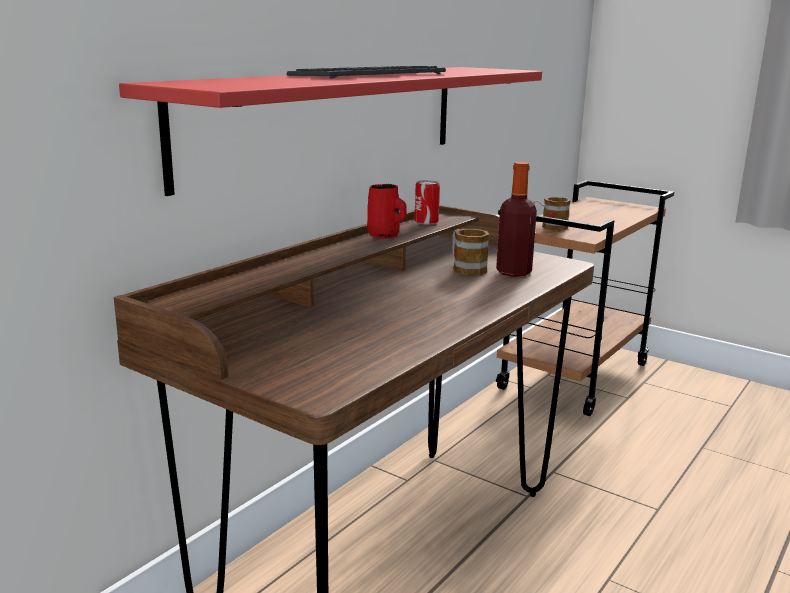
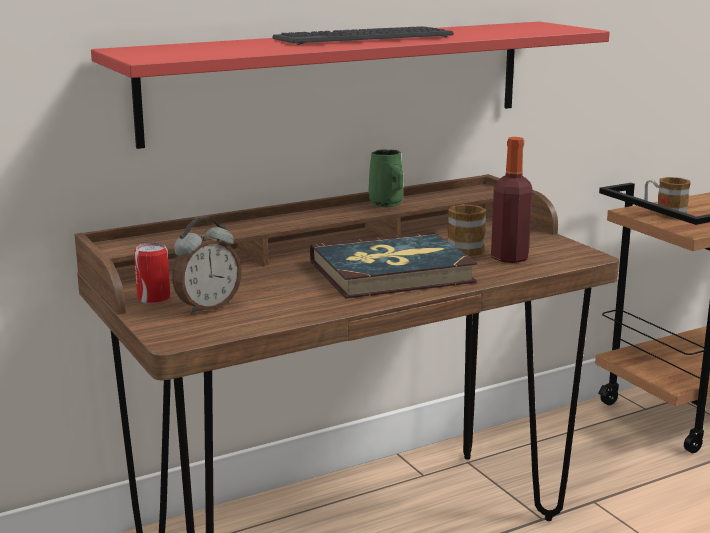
camera: 25 degrees right, 0 degrees up
red mug [367,184,407,239] -> green mug [368,150,403,207]
can [415,180,440,225] -> can moved to [134,243,170,304]
none -> alarm clock [172,217,242,314]
none -> book [310,232,478,299]

